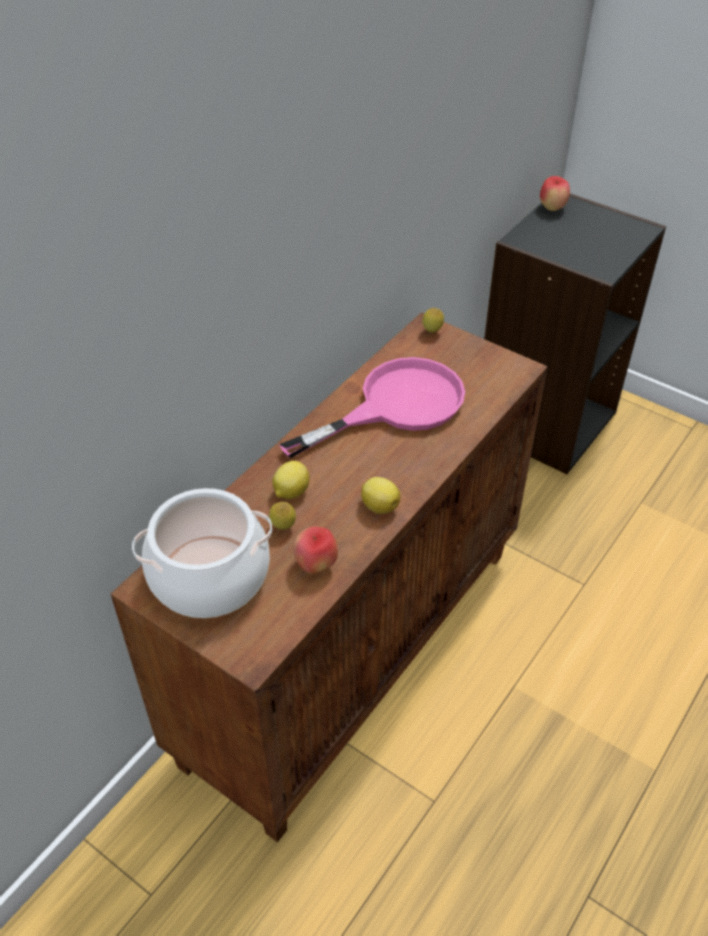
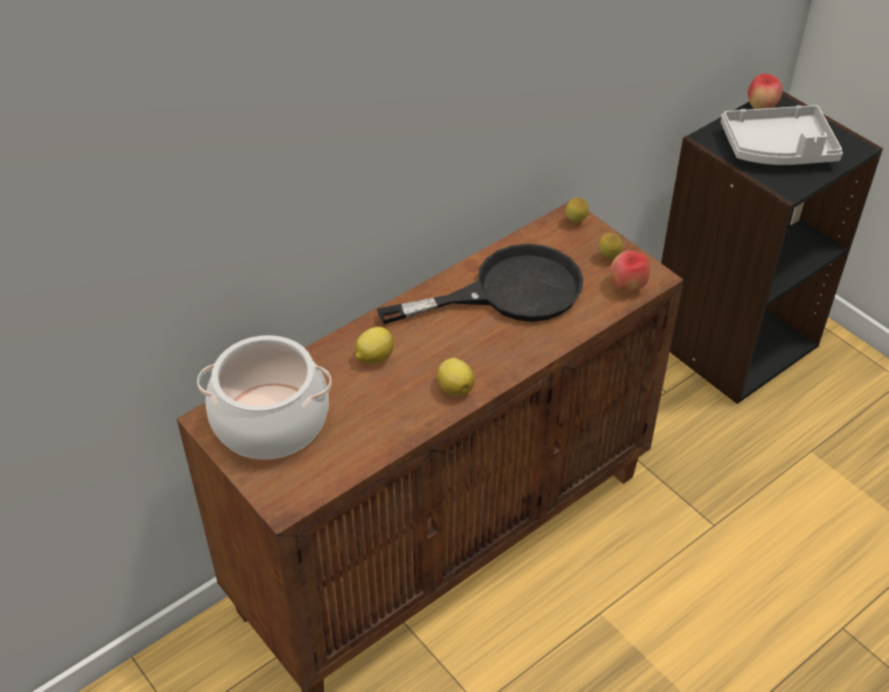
camera: 15 degrees right, 0 degrees up
lemon [269,502,296,530] -> lemon moved to [599,233,623,259]
pink frying pan [279,357,465,458] -> black frying pan [377,244,583,324]
apple [293,526,338,574] -> apple moved to [610,251,650,292]
none -> grey tray [721,105,843,165]

